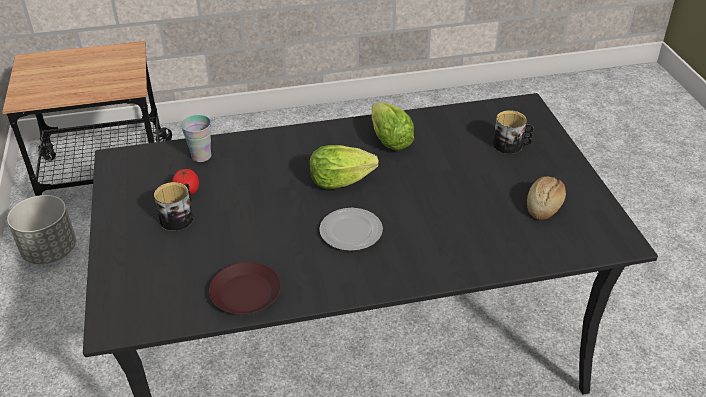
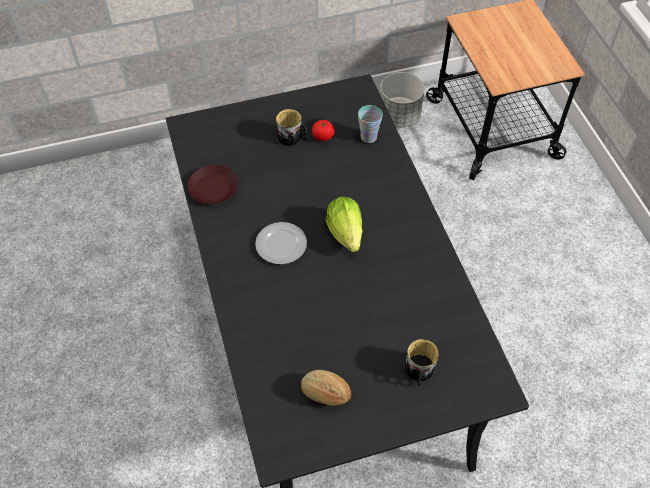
camera: 85 degrees right, 15 degrees up
lettuce [372,102,414,150] -> none

